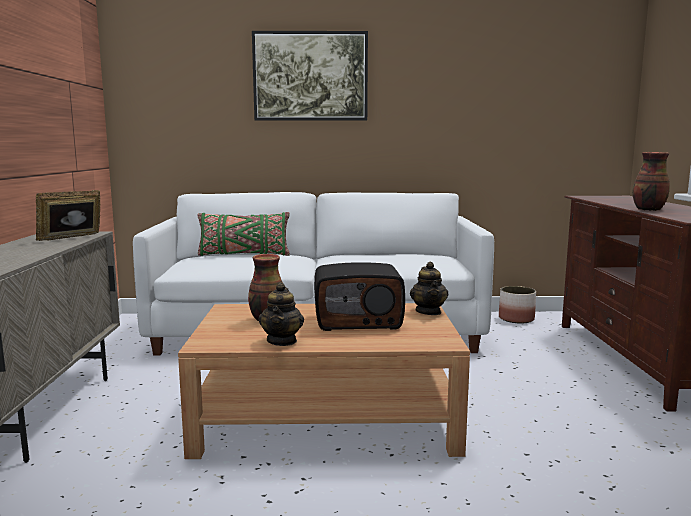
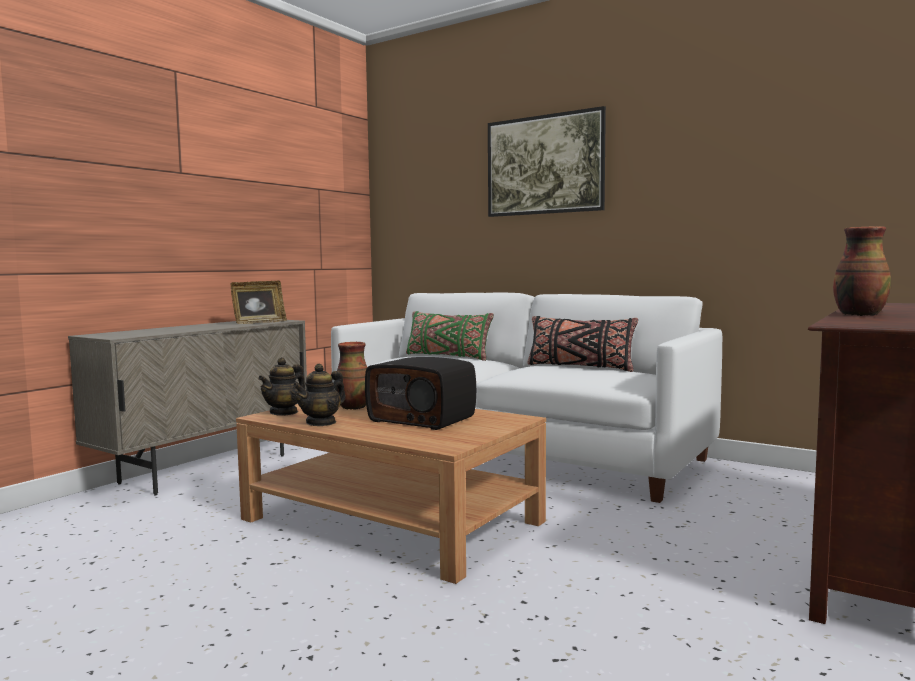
camera: 35 degrees right, 5 degrees down
picture frame [36,190,100,241] -> picture frame turned 150 degrees clockwise [230,281,287,324]
teapot [410,262,448,315] -> teapot moved to [258,357,305,416]
planter [499,286,536,324] -> none
none -> black pillow [528,316,638,372]

